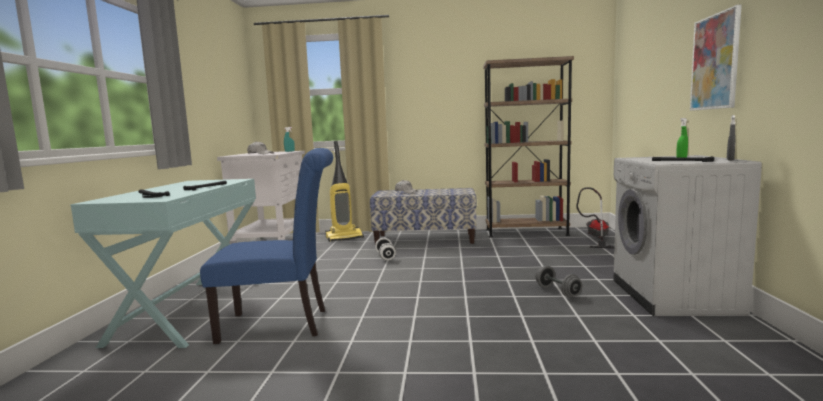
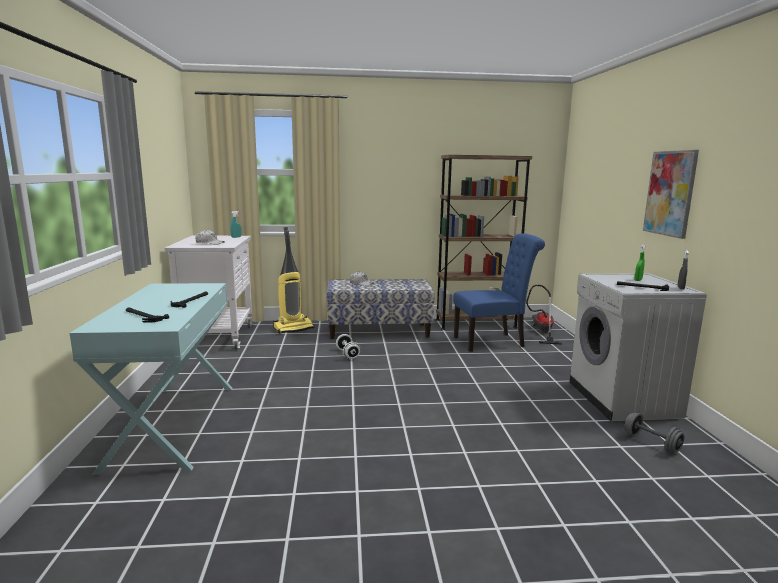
camera: 10 degrees left, 5 degrees up
blue chair [200,148,333,344] -> blue chair moved to [453,233,545,352]
grey dumbbell [536,266,582,298] -> grey dumbbell moved to [624,413,684,453]

